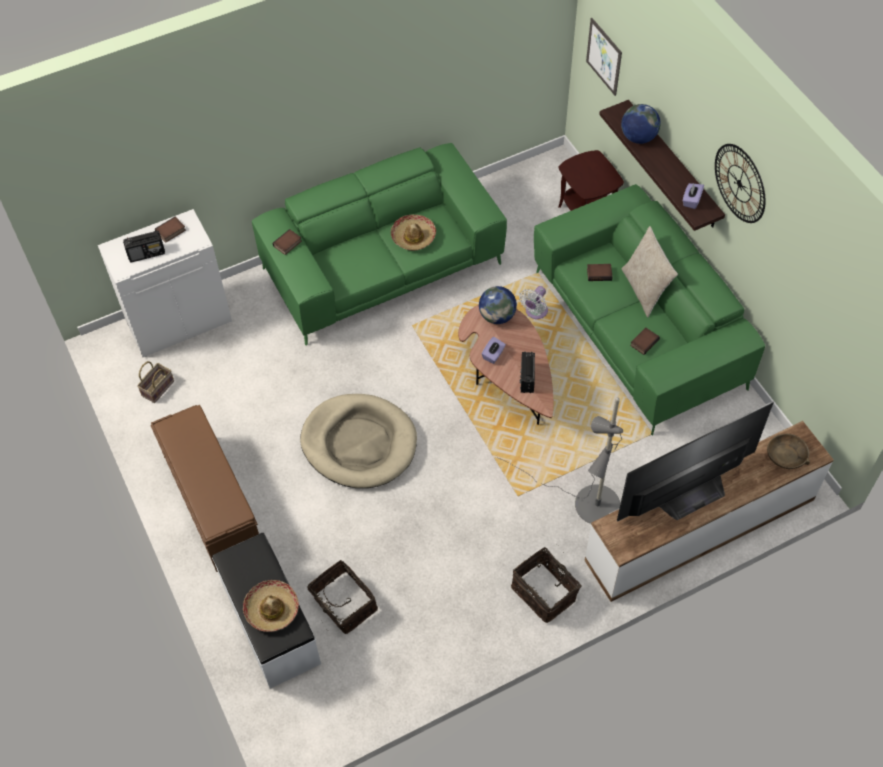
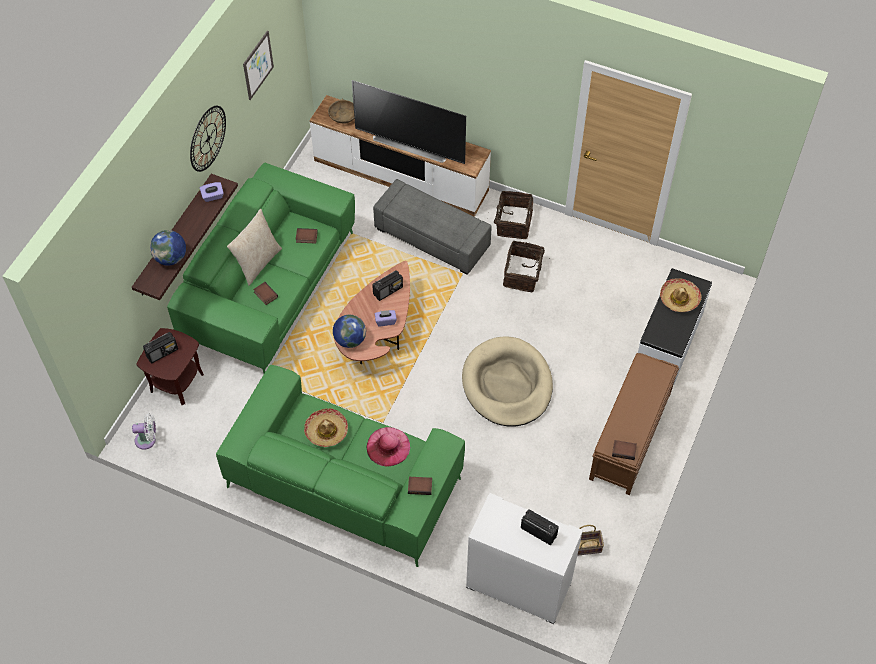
camera: 130 degrees left, 0 degrees up
book [155,217,186,243] -> book moved to [612,440,637,460]
basket [308,560,378,634] -> basket moved to [503,241,552,292]
grey floor lamp [496,397,623,524] -> grey ottoman [373,179,492,275]
white fan [519,286,548,319] -> white fan moved to [132,413,156,450]
picture [586,18,622,96] -> picture moved to [243,31,274,100]
none -> radio [143,332,178,363]
none -> pink hat [367,427,410,466]

